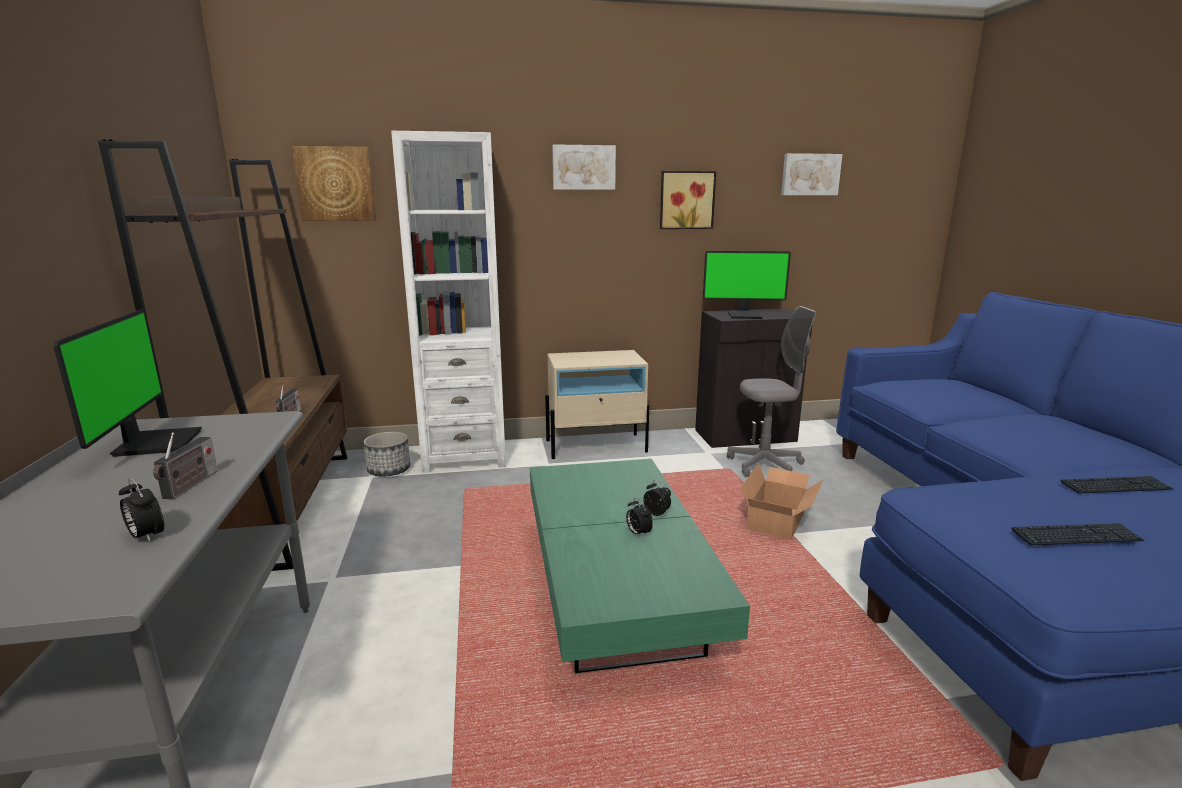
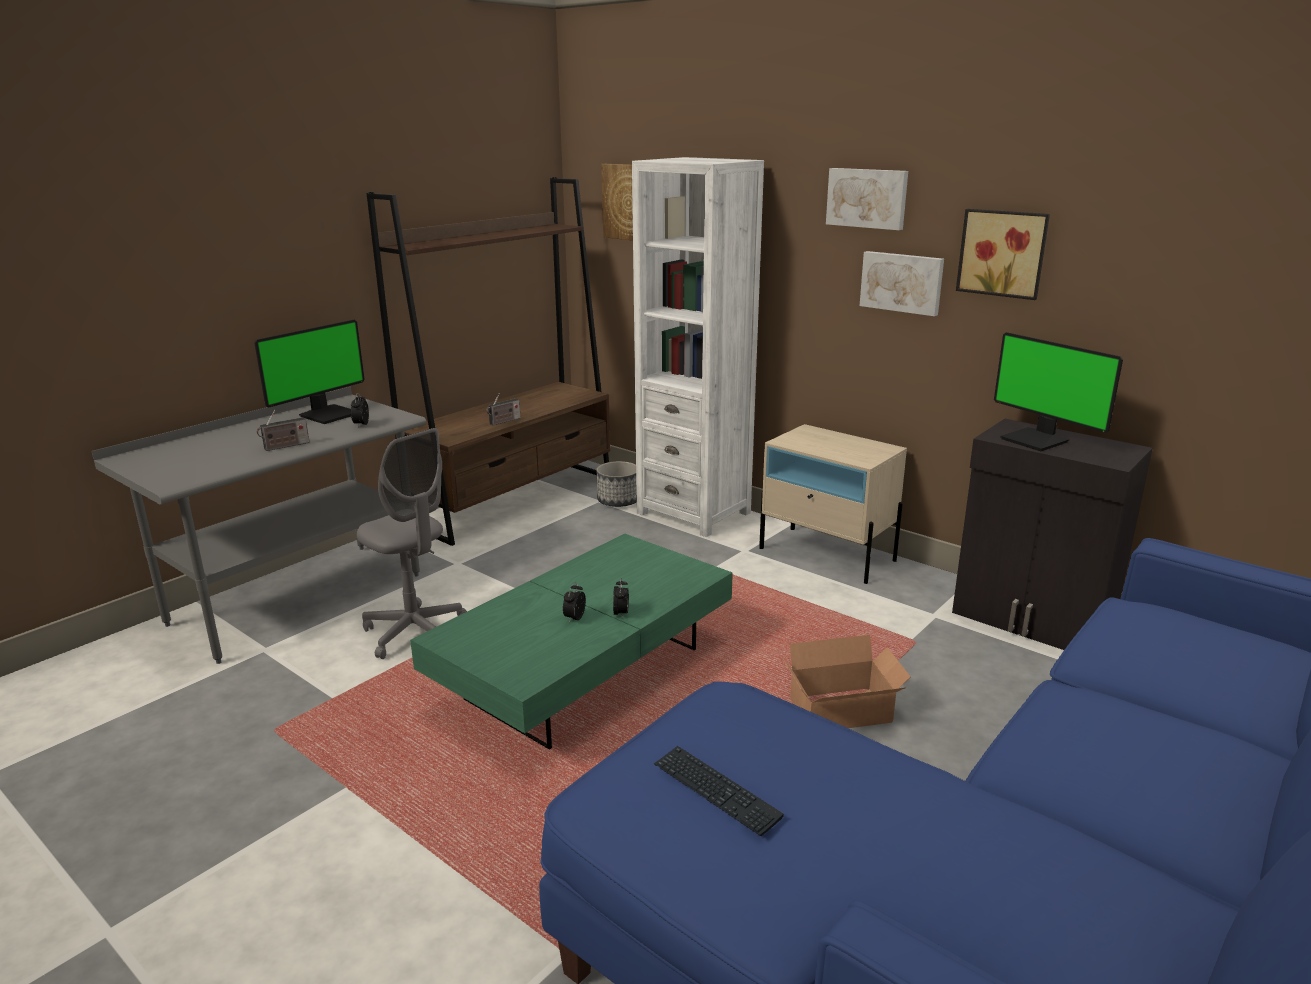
camera: 50 degrees right, 5 degrees up
alarm clock [119,478,164,543] -> alarm clock moved to [351,393,369,427]
grey office chair [727,306,816,477] -> grey office chair moved to [357,428,467,659]
picture [781,153,843,195] -> picture moved to [860,251,944,316]
keyboard [1061,476,1174,494] -> none

